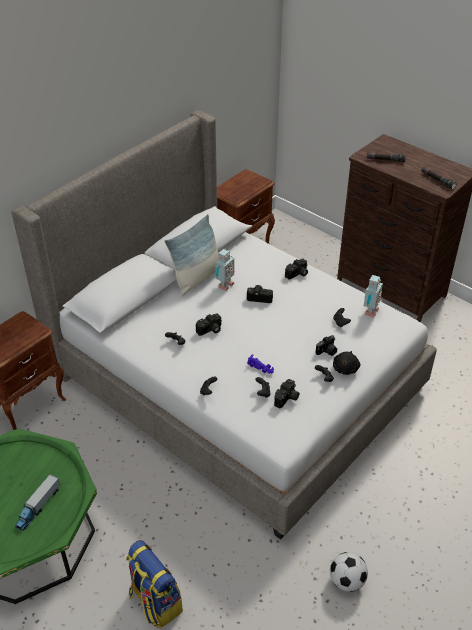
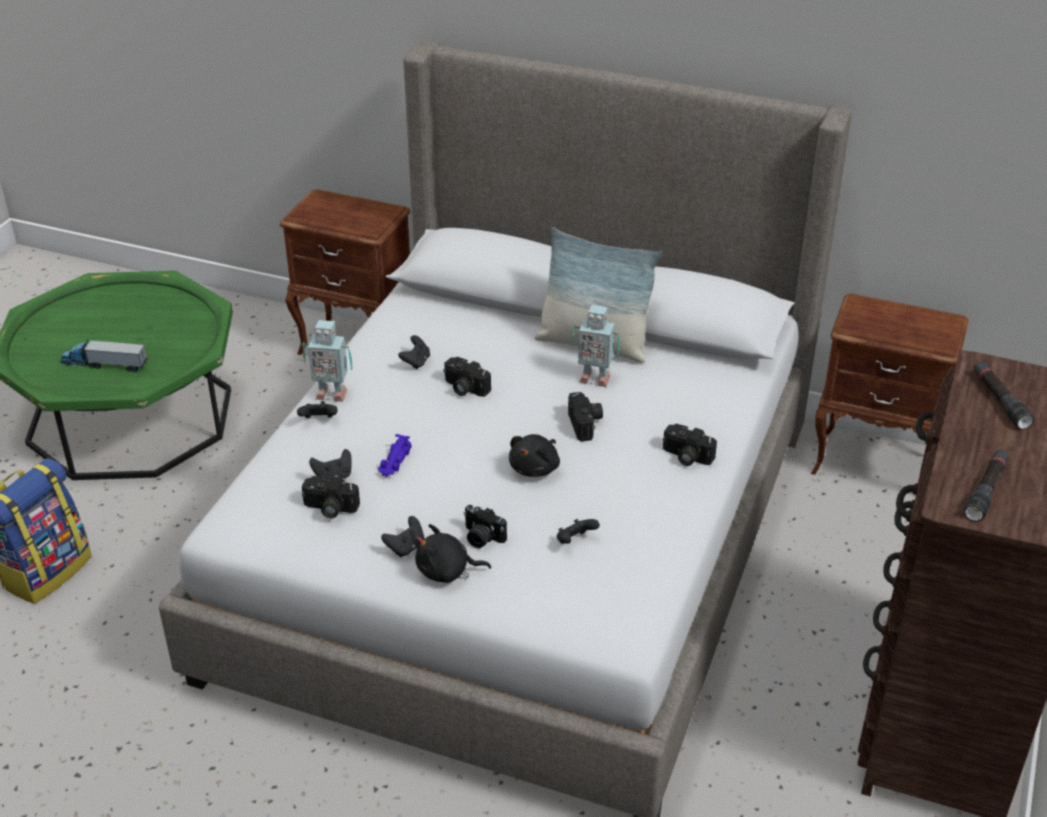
camera: 70 degrees right, 5 degrees down
football [330,552,368,592] -> none
toy robot [364,275,383,318] -> toy robot moved to [303,320,352,402]
none -> black plush toy [509,434,560,477]

